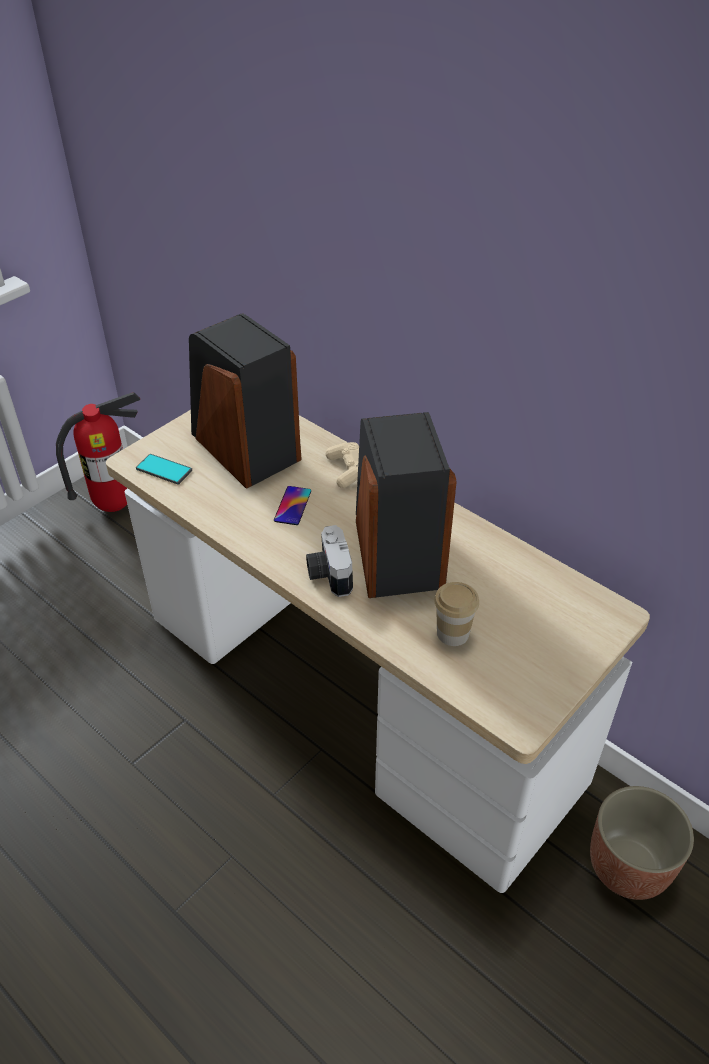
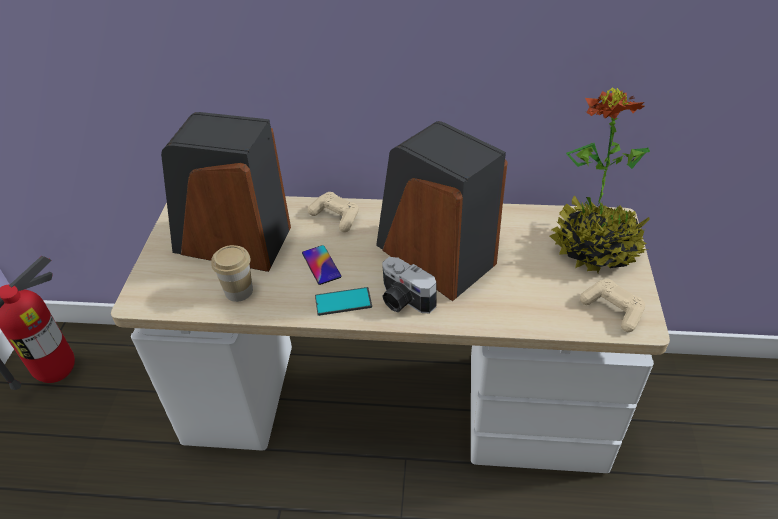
camera: 35 degrees left, 0 degrees up
phone [136,454,192,485] -> phone moved to [315,287,372,316]
cup [434,582,479,646] -> cup moved to [211,245,253,302]
planter [590,786,694,900] -> none
none -> potted plant [550,87,650,273]
none -> beige game controller [580,279,645,332]

